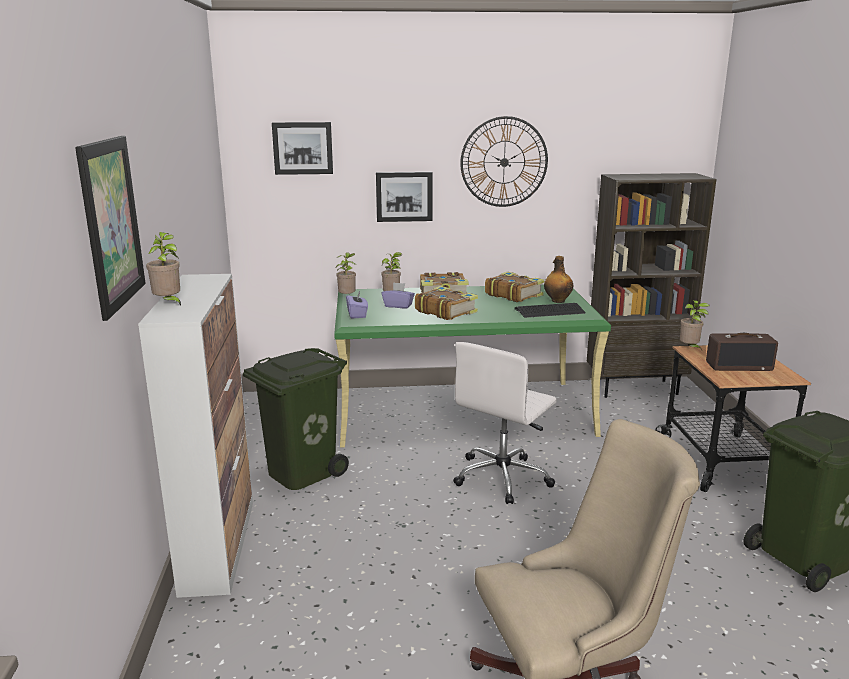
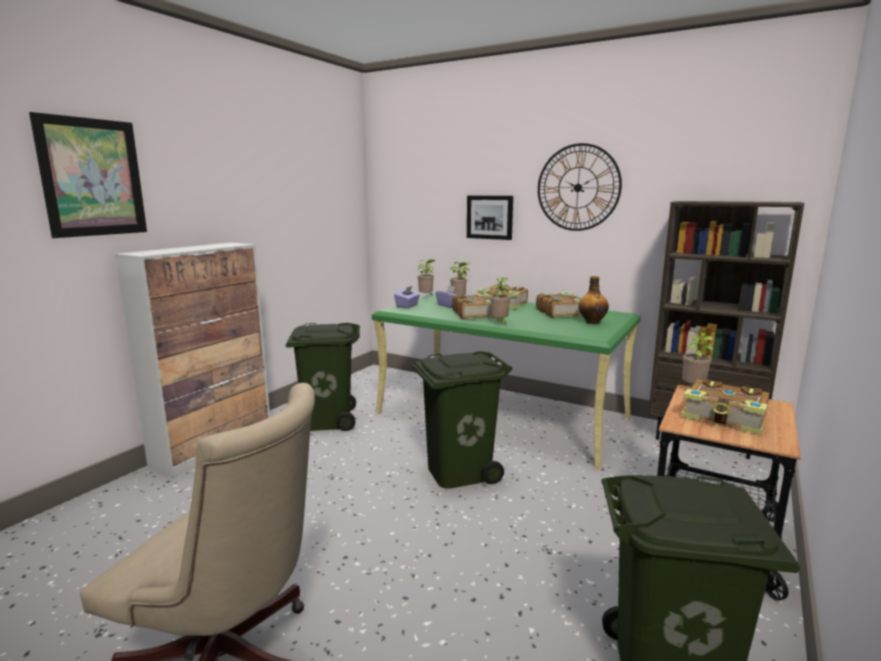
camera: 35 degrees right, 5 degrees down
potted plant [146,232,181,306] -> potted plant moved to [490,277,511,325]
picture [272,122,333,175] -> none
white office chair [453,342,557,504] -> green trash can [413,351,512,489]
keyboard [514,303,586,318] -> none
radio [706,333,778,371] -> book [681,379,769,435]

